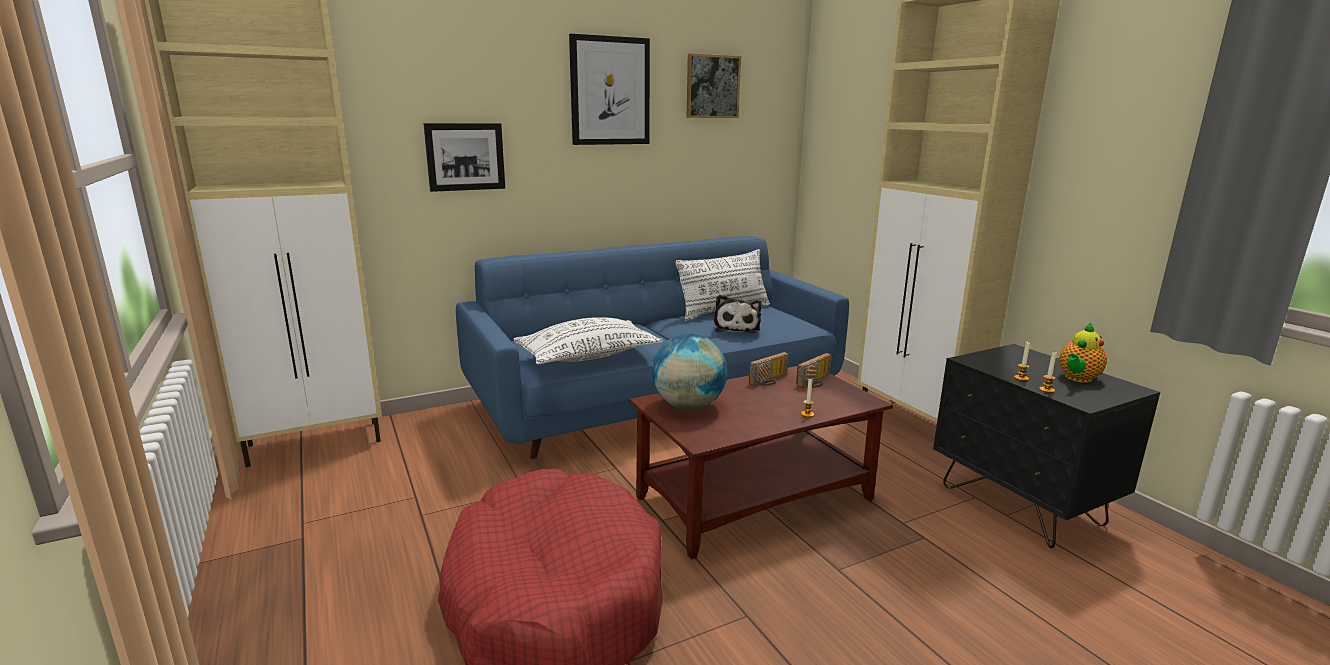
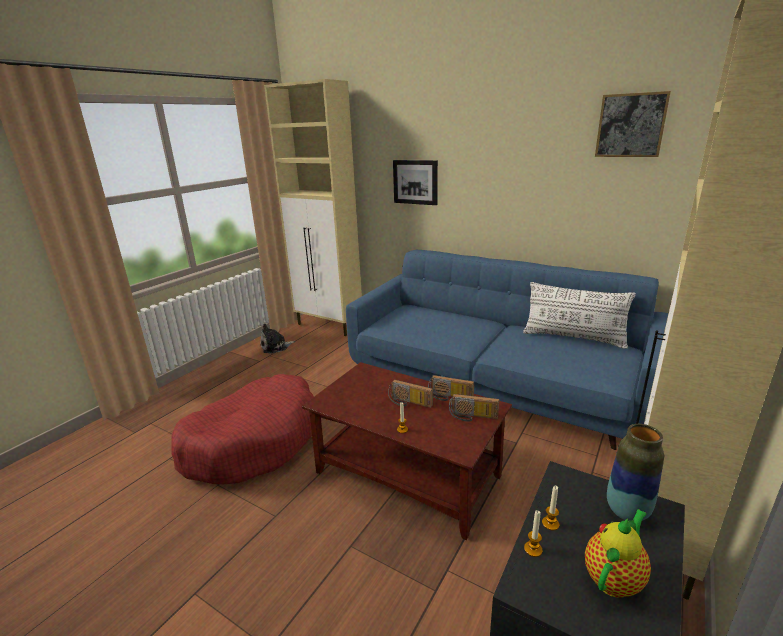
camera: 60 degrees right, 5 degrees up
white pillow [514,317,663,365] -> none
picture [569,34,650,145] -> none
globe [652,334,727,409] -> none
plush toy [714,294,762,333] -> plush toy moved to [260,324,295,354]
teapot [1059,323,1107,383] -> teapot turned 120 degrees clockwise [585,509,651,598]
none -> radio [388,380,433,408]
none -> vase [607,424,664,521]

